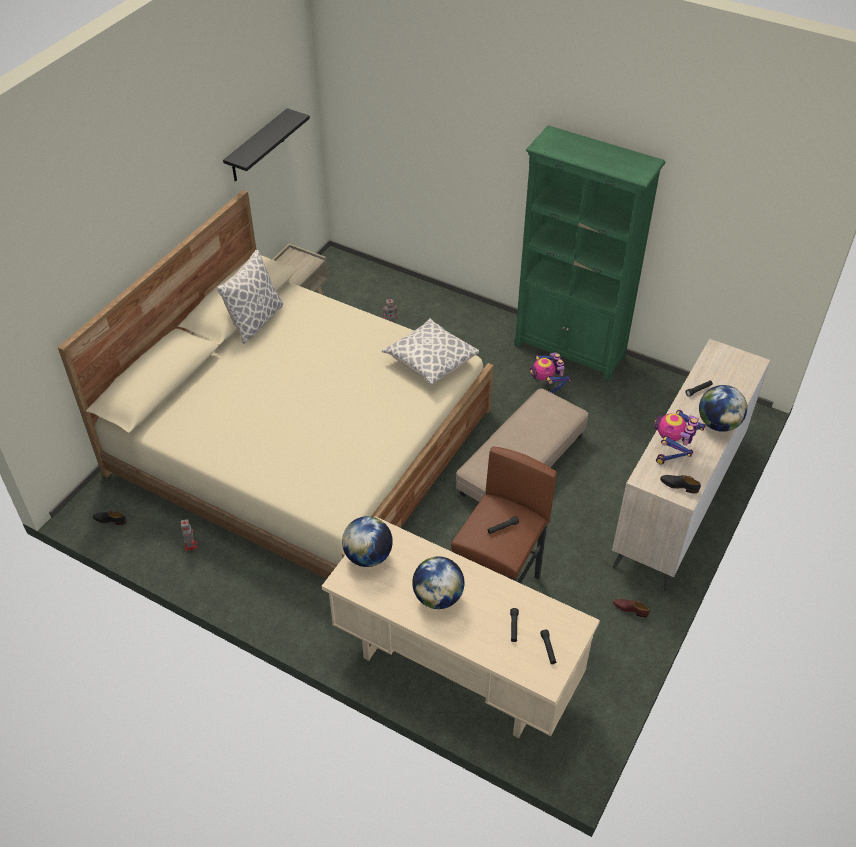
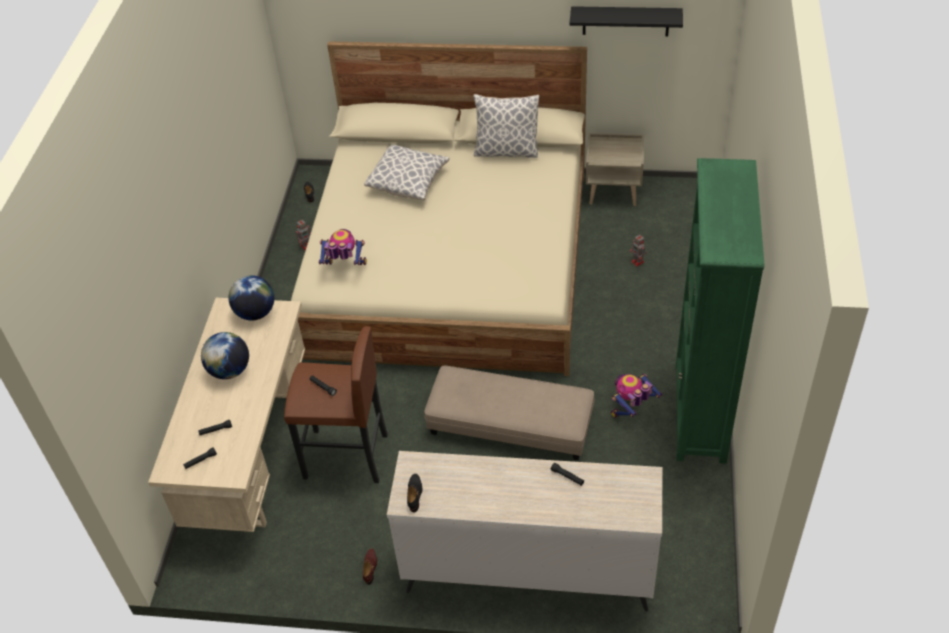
camera: 70 degrees right, 0 degrees up
pillow [382,318,479,386] -> pillow moved to [364,145,449,201]
toy robot [654,410,706,465] -> toy robot moved to [319,229,367,265]
globe [699,385,747,432] -> none

